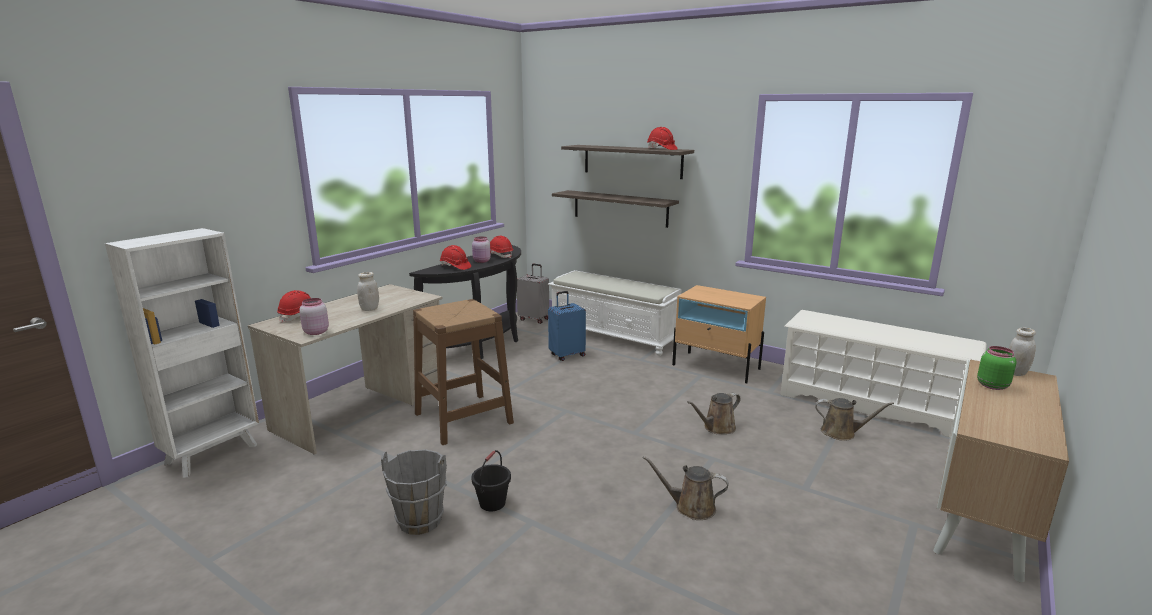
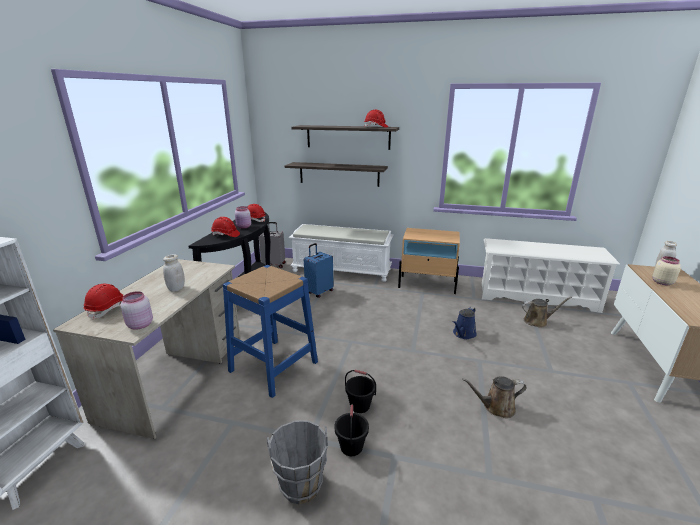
camera: 20 degrees left, 5 degrees up
brown stool [413,299,514,445] -> blue stool [223,265,318,398]
brown watering can [687,393,741,434] -> blue watering can [453,307,477,339]
green jar [977,346,1017,390] -> beige jar [652,256,681,285]
none -> black bucket [345,370,376,413]

